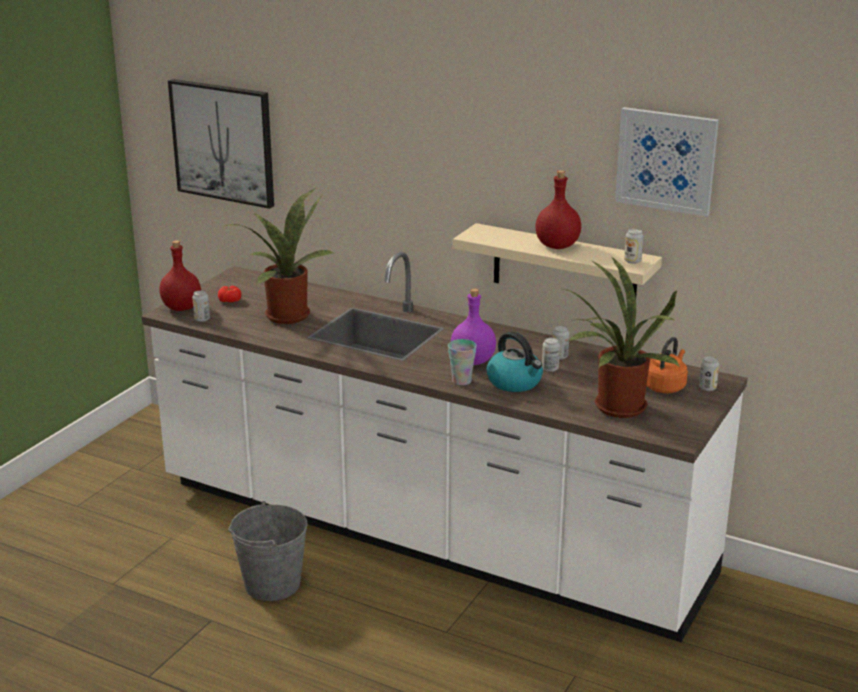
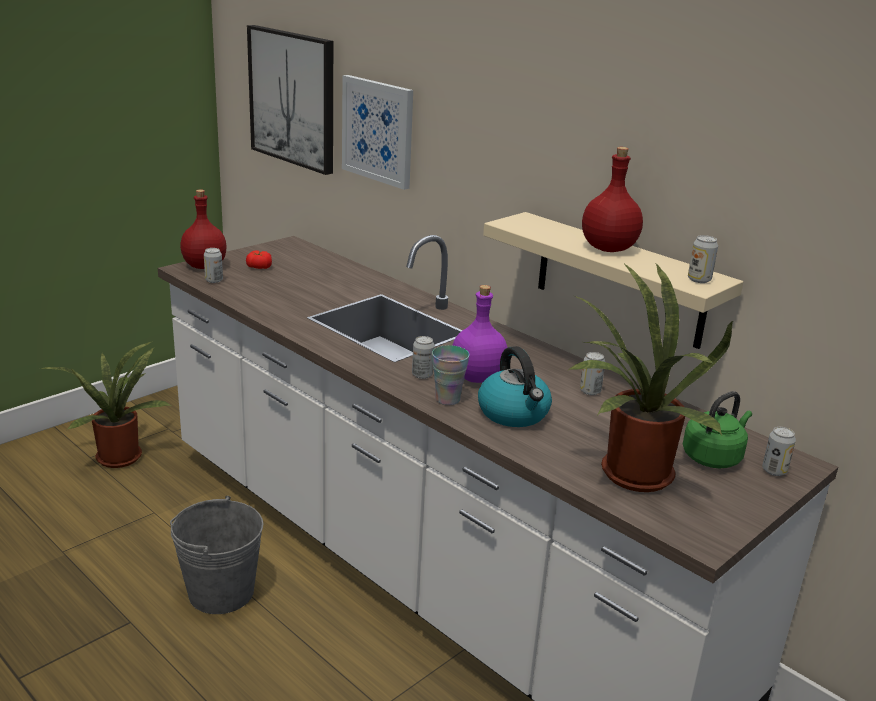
camera: 15 degrees right, 0 degrees up
potted plant [225,188,334,324] -> potted plant moved to [40,341,173,468]
can [542,338,560,372] -> can moved to [412,336,435,379]
picture [615,107,719,217] -> picture moved to [342,75,413,190]
orange kettle [646,337,688,393] -> green kettle [683,391,752,468]

